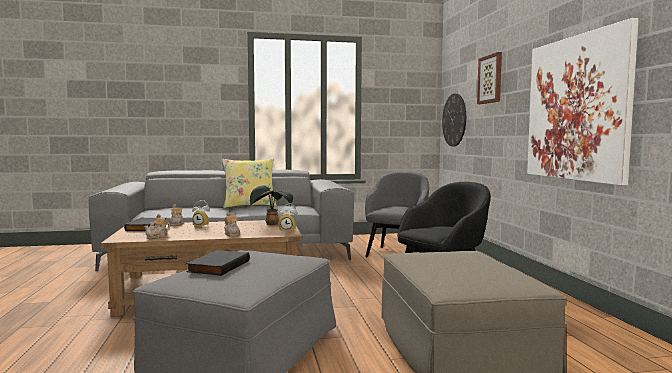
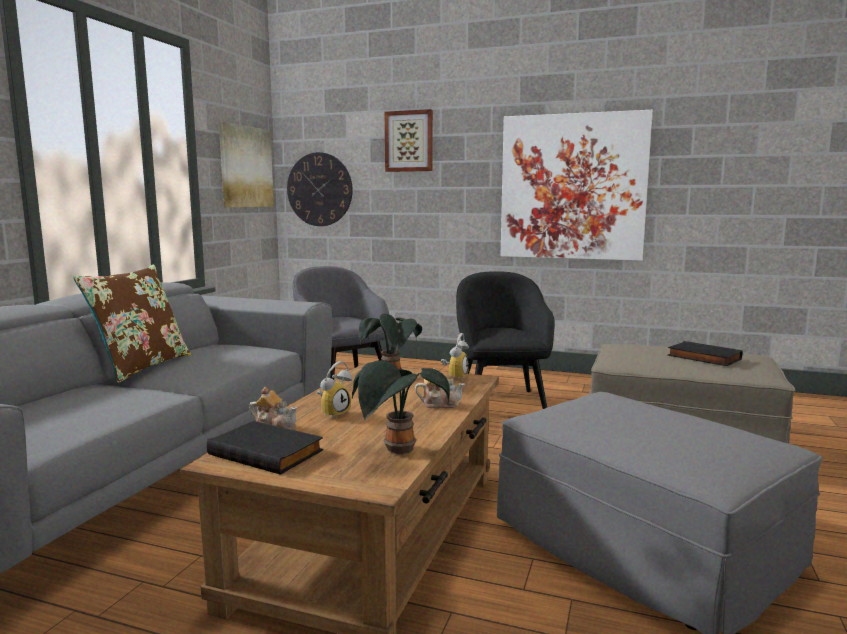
camera: 60 degrees left, 5 degrees up
teapot [144,214,170,239] -> potted plant [352,360,450,454]
black book [186,250,250,276] -> black book moved to [667,341,742,366]
yellow pillow [222,158,277,208] -> brown pillow [73,265,191,383]
none -> picture [219,122,274,207]

